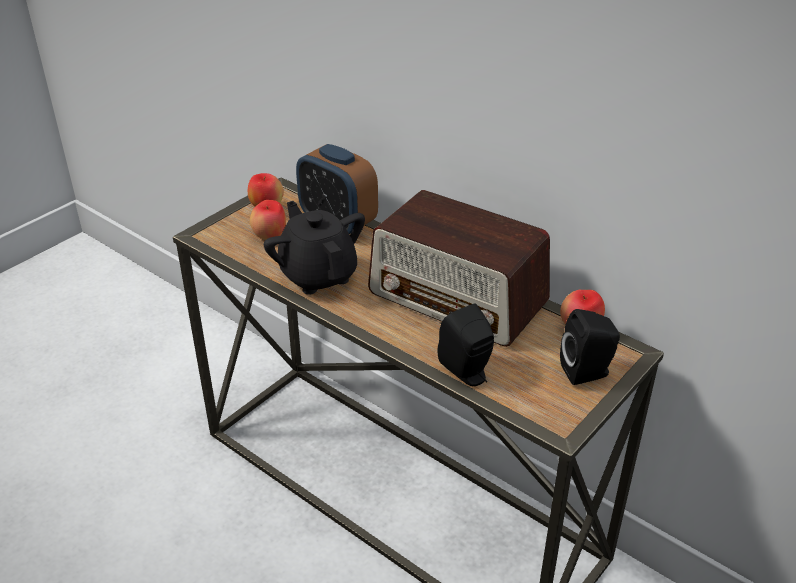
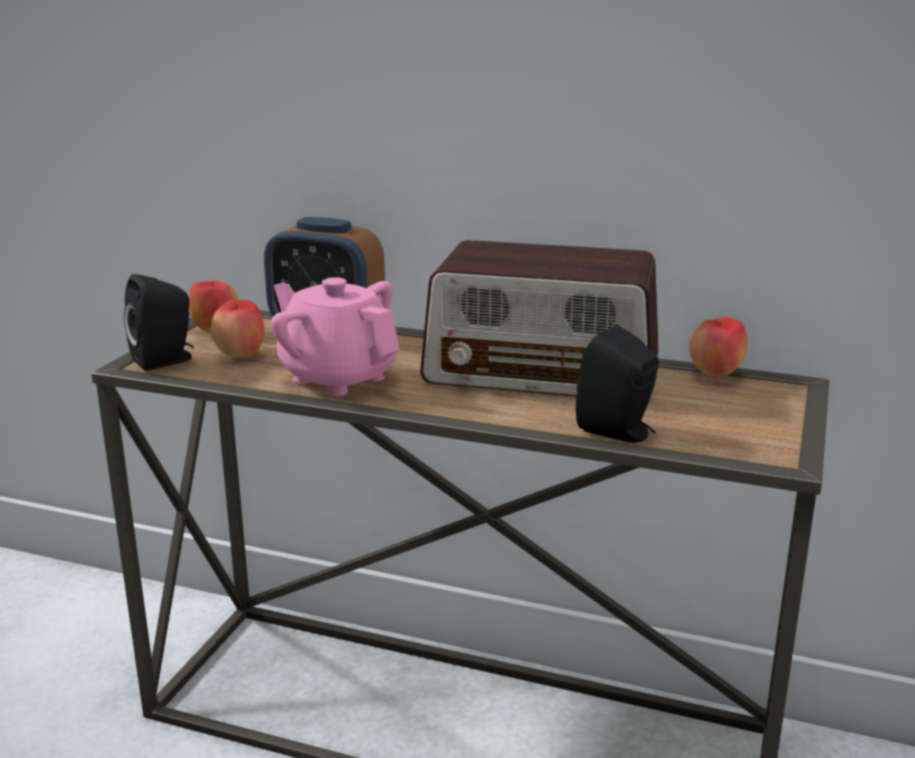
camera: 20 degrees left, 15 degrees down
black teapot [264,201,365,295] -> pink teapot [271,277,400,397]
black speaker [560,309,620,385] -> black speaker moved to [124,274,194,371]

